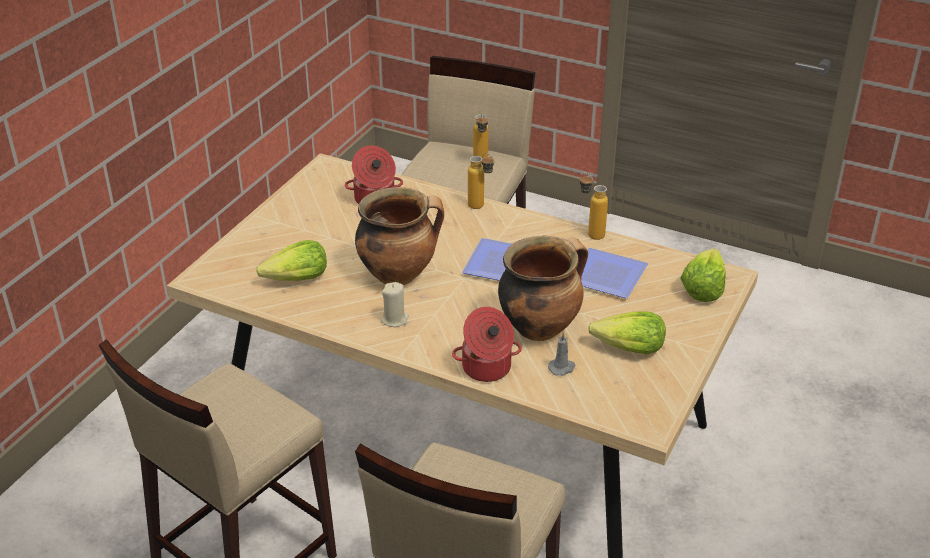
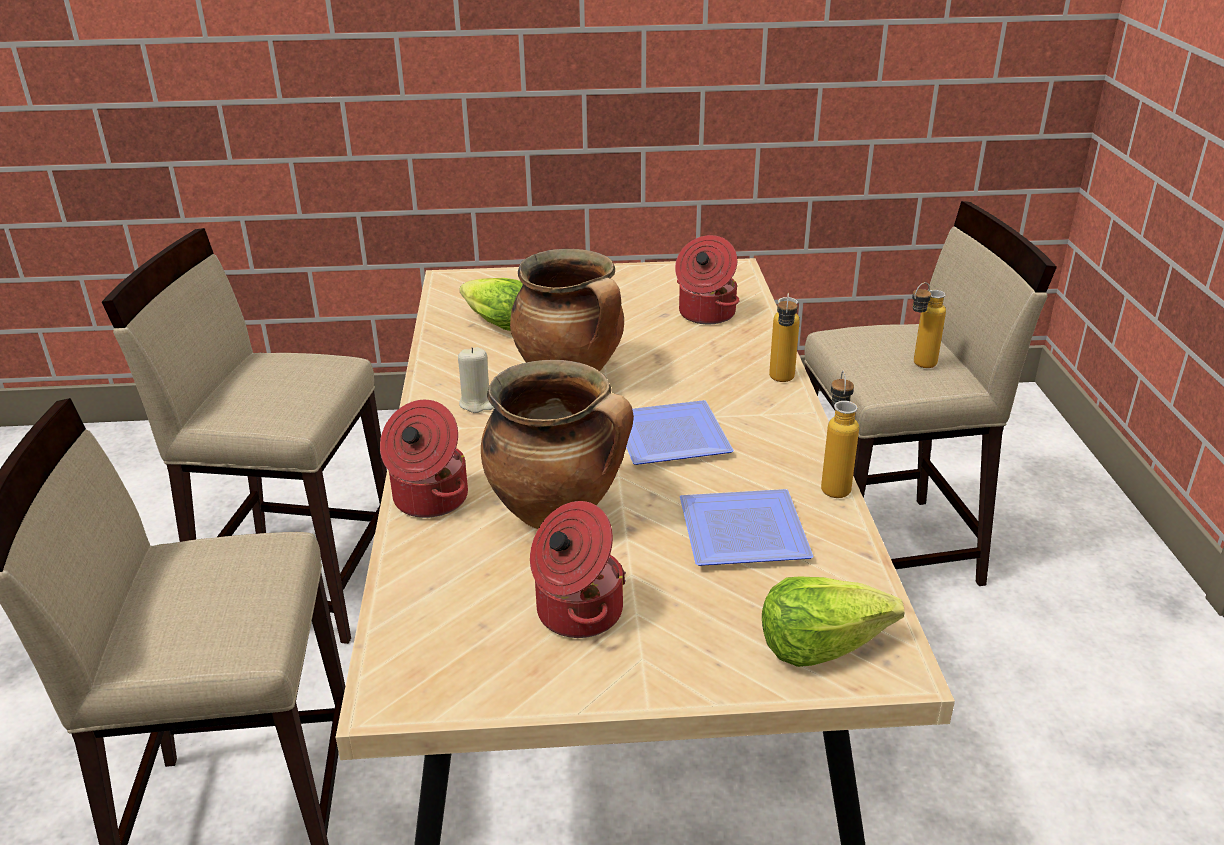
camera: 60 degrees right, 5 degrees down
grey candle [548,332,575,376] -> none
lettuce [588,311,666,354] -> cooking pot [530,501,626,638]

